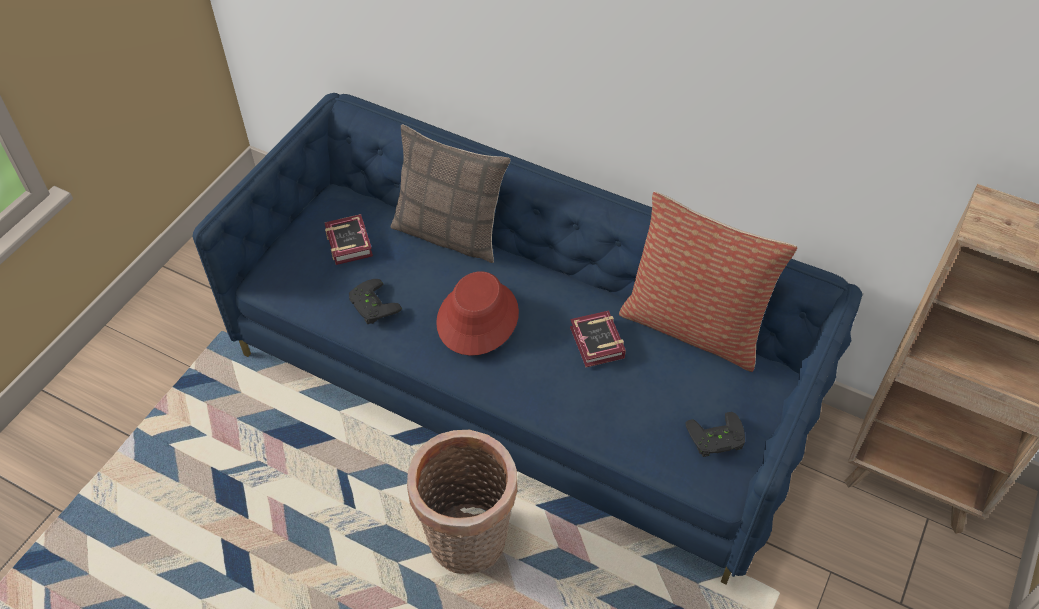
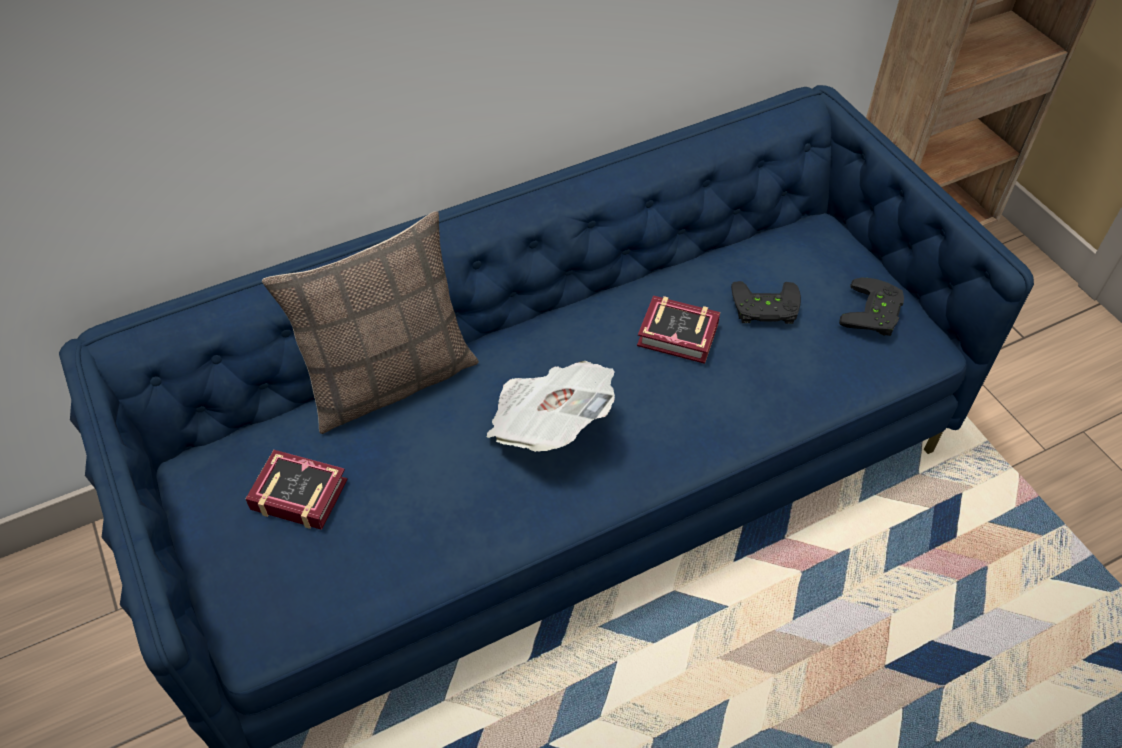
camera: 55 degrees left, 0 degrees up
black game controller [349,279,402,324] -> black game controller moved to [731,281,801,324]
basket [407,430,517,575] -> none
red hat [436,271,519,356] -> newspaper [486,361,615,452]
pillow [619,191,797,372] -> none

